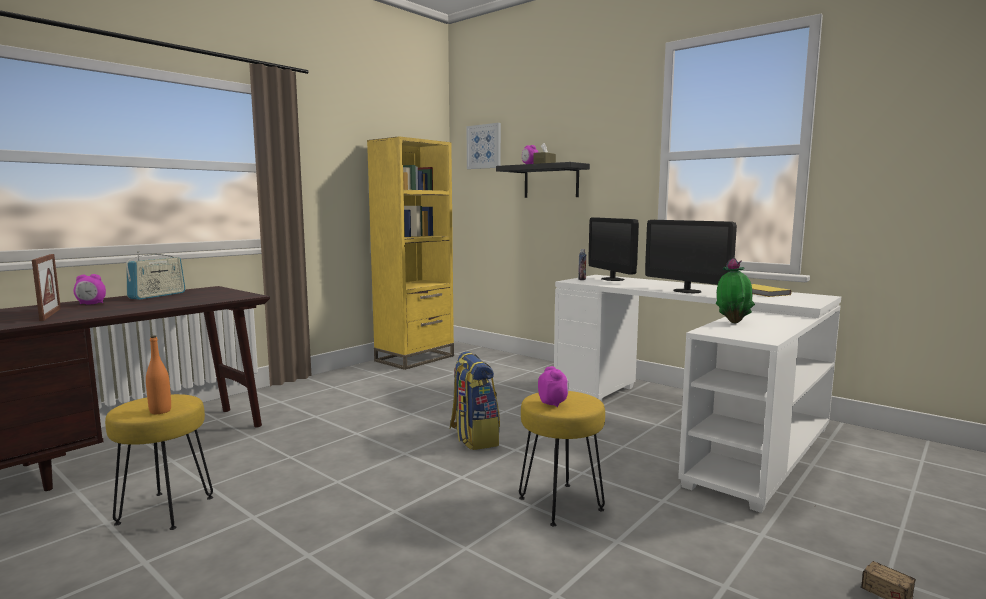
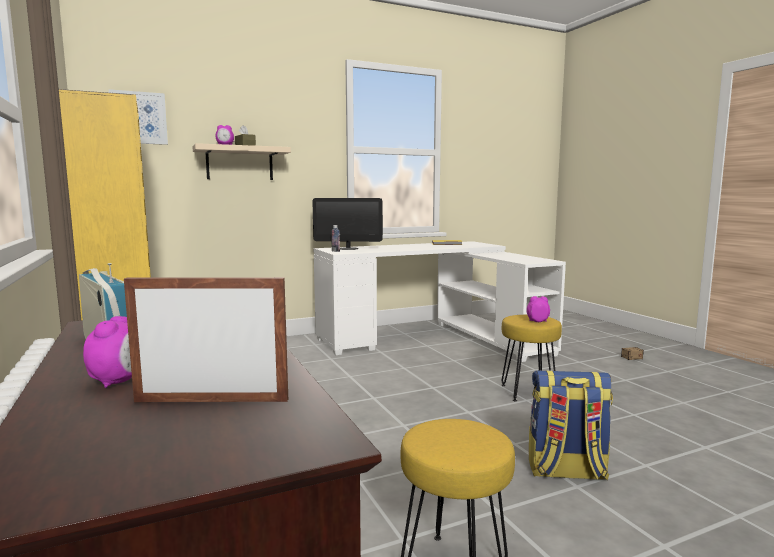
camera: 65 degrees left, 0 degrees up
orange bottle [146,335,171,414] -> none
backpack [450,352,500,450] -> backpack moved to [529,370,613,480]
black shelf [496,162,590,198] -> beige shelf [193,143,291,180]
monitor [645,220,737,293] -> none
potted plant [716,257,755,323] -> none

